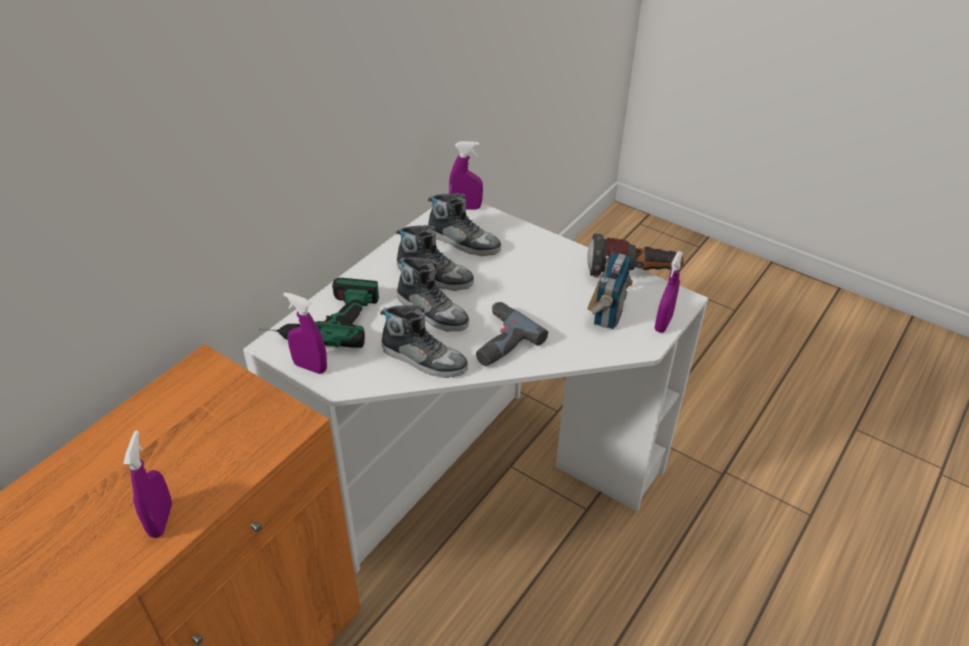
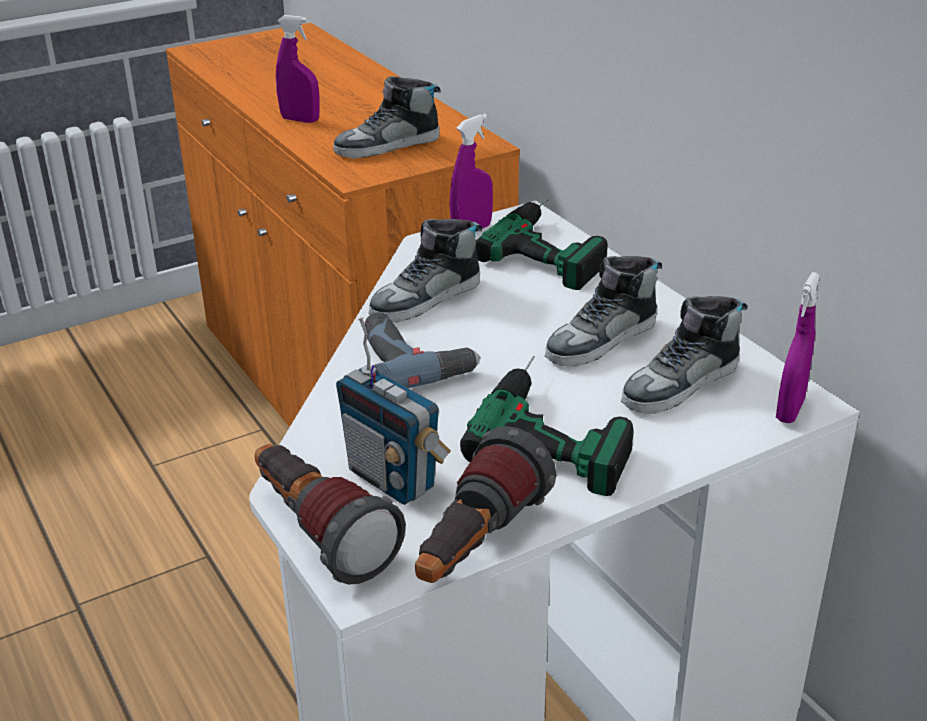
camera: 115 degrees right, 10 degrees down
shoe [397,257,469,331] -> shoe moved to [333,76,441,159]
purple spray bottle [655,251,683,333] -> flashlight [255,444,406,585]
none -> power drill [460,356,634,496]

